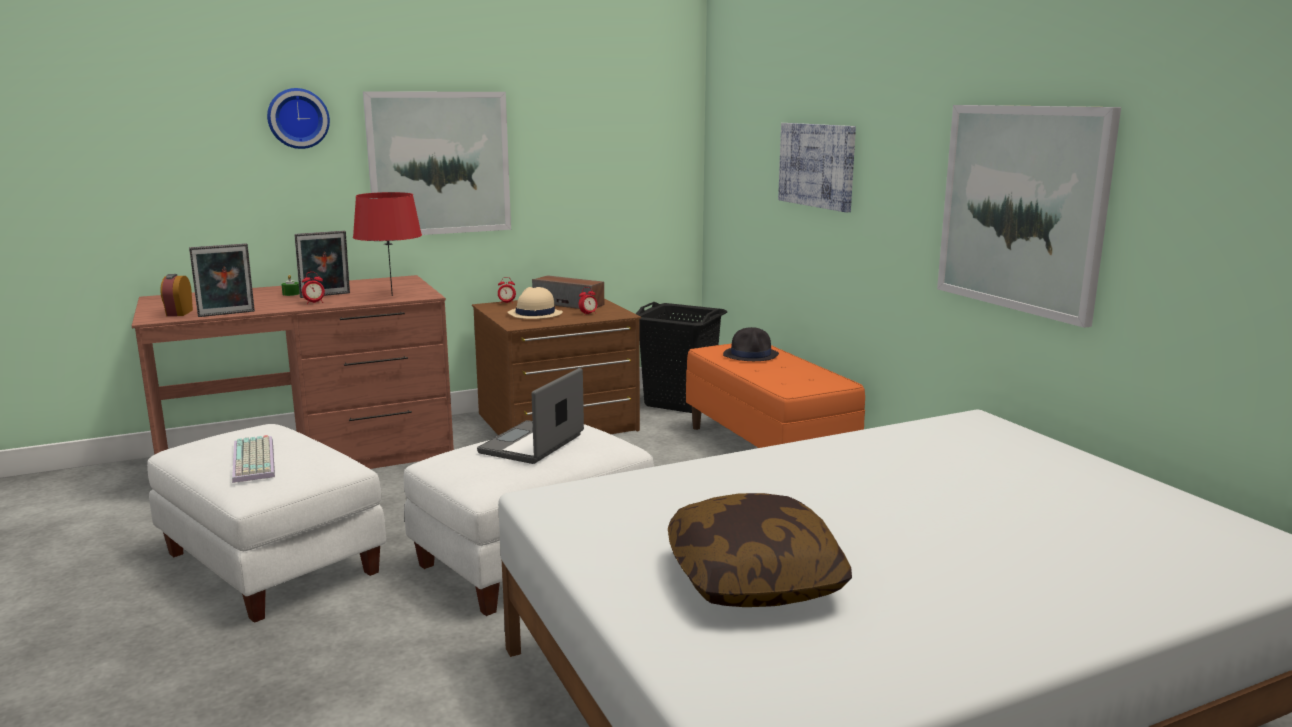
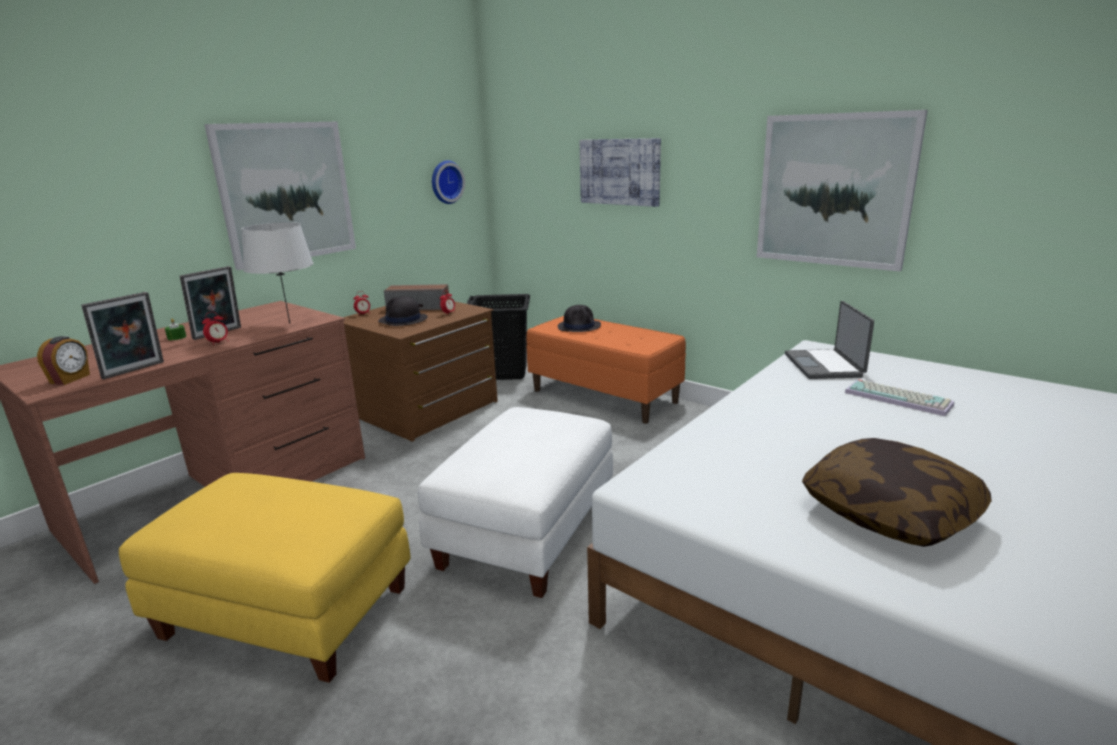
camera: 25 degrees left, 5 degrees up
white ottoman [147,424,386,623] -> yellow ottoman [119,473,411,683]
alarm clock [160,274,193,316] -> alarm clock turned 135 degrees counterclockwise [37,336,90,385]
keyboard [232,435,275,483] -> keyboard moved to [845,379,954,416]
wall clock [267,88,330,149] -> wall clock moved to [432,160,465,204]
red table lamp [353,192,422,296] -> grey table lamp [241,222,314,324]
laptop [477,368,584,464] -> laptop moved to [785,301,874,379]
beige hat [507,287,563,319] -> black hat [378,296,427,326]

